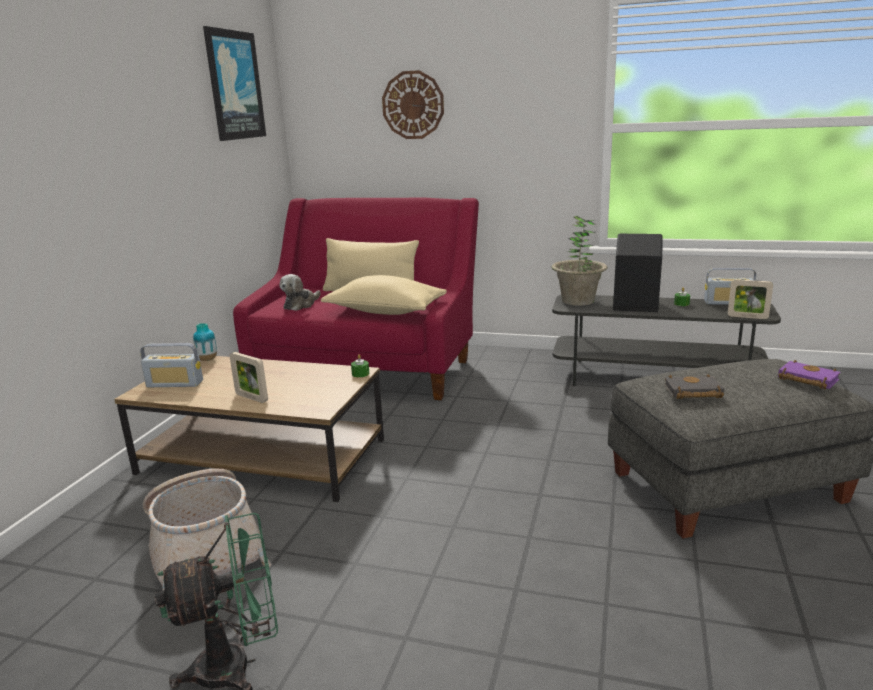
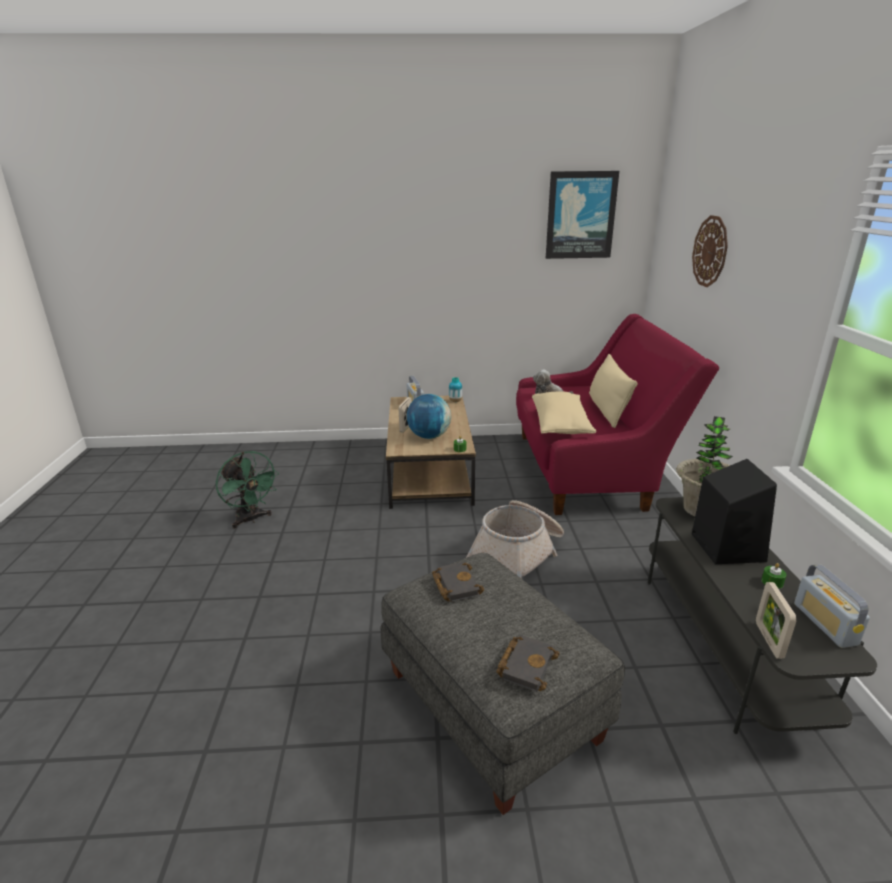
camera: 70 degrees right, 5 degrees up
basket [143,468,271,591] -> basket moved to [466,500,564,579]
purple book [778,360,841,390] -> black book [496,635,560,692]
none -> globe [407,394,451,439]

